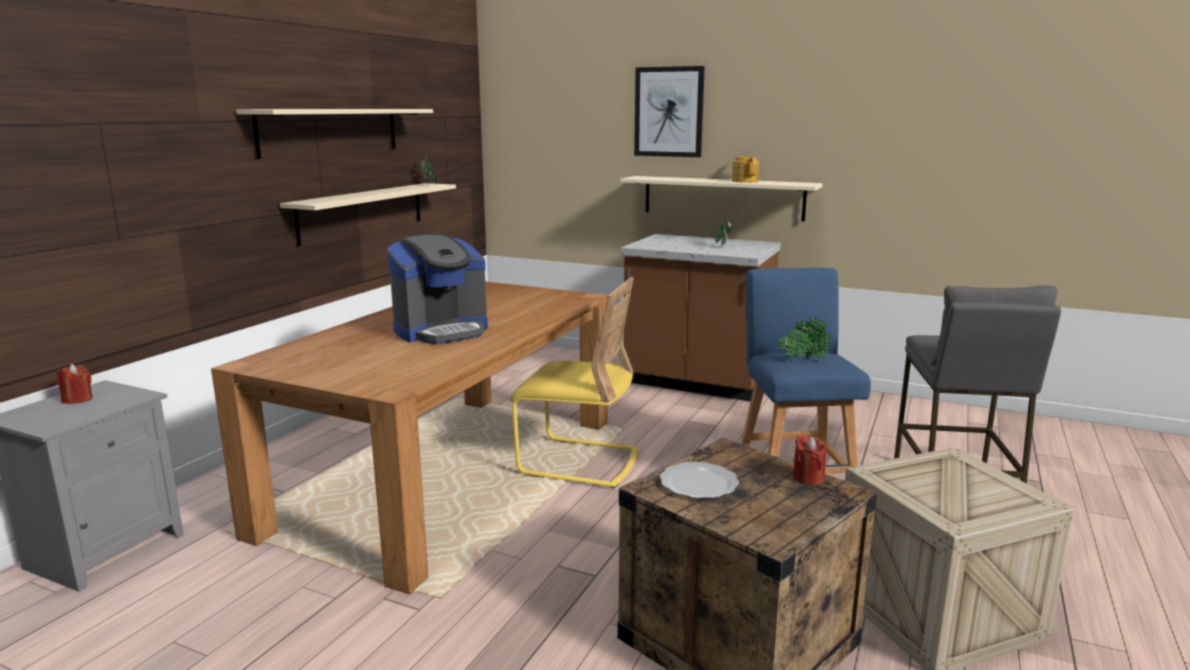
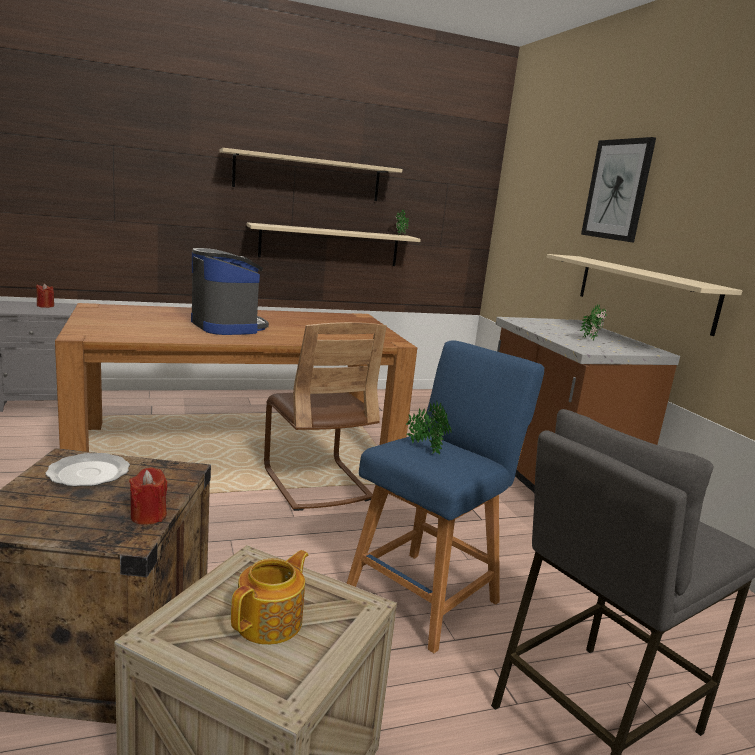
camera: 45 degrees right, 0 degrees up
coffee machine [387,234,488,344] -> coffee machine turned 135 degrees counterclockwise [191,248,269,335]
yellow chair [510,277,638,489] -> brown chair [264,322,387,511]
teapot [732,156,759,183] -> teapot moved to [231,550,308,645]

